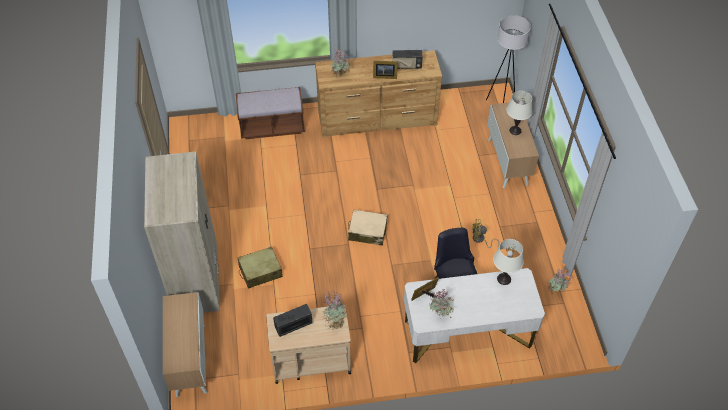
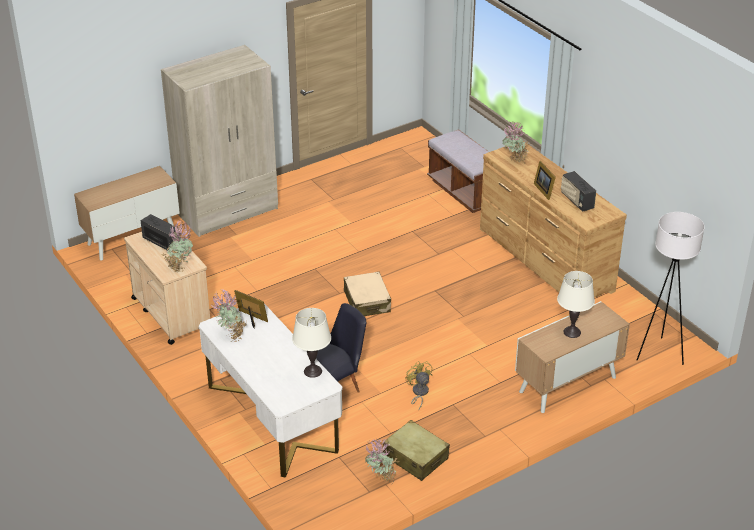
camera: 65 degrees right, 15 degrees down
beige suitcase [238,247,283,289] -> beige suitcase moved to [383,420,450,481]

